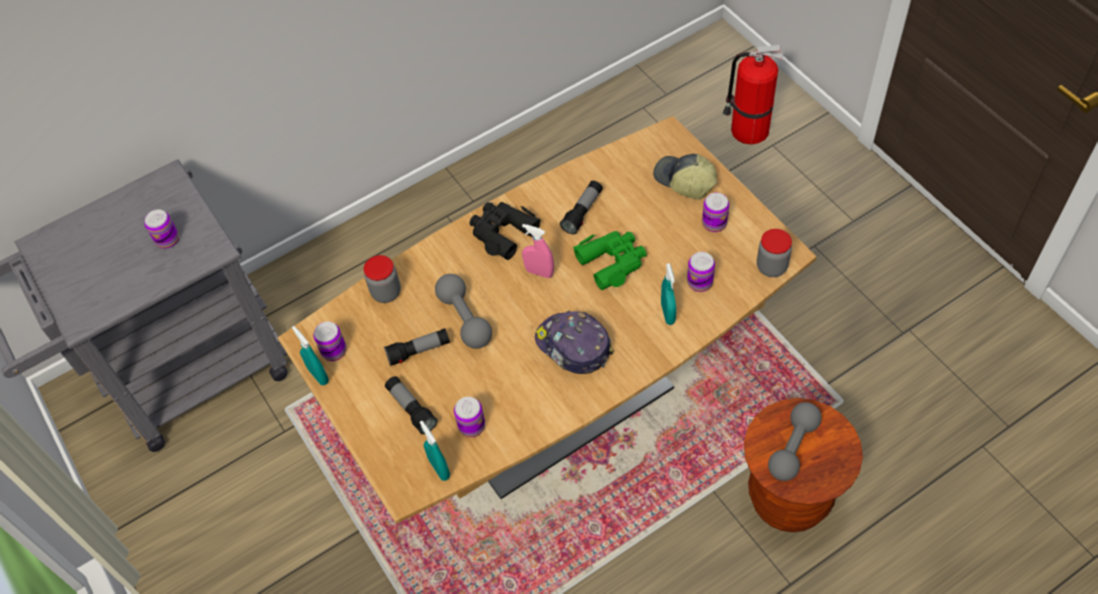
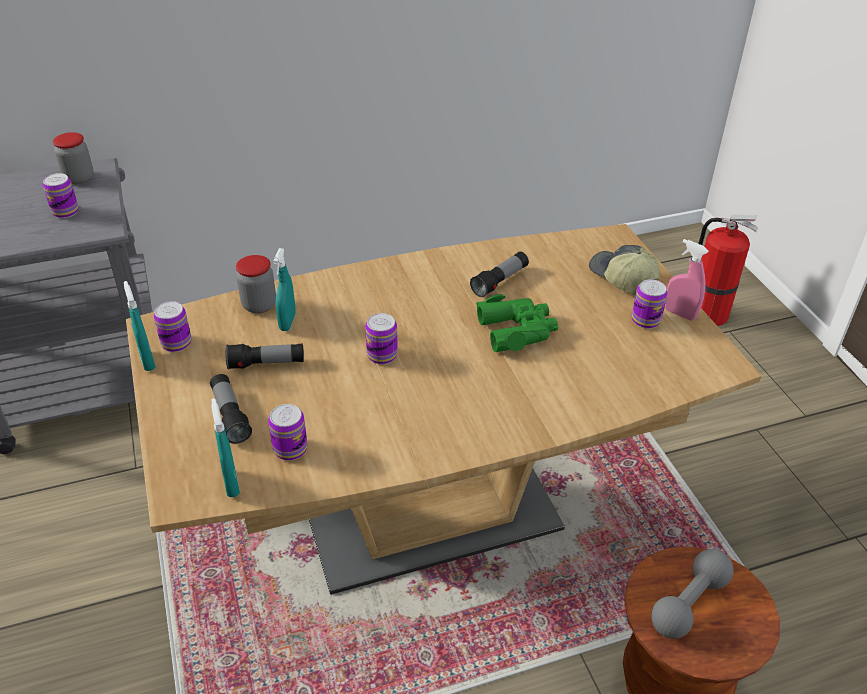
camera: 10 degrees right, 15 degrees down
grey dumbbell [435,274,492,349] -> none
black binoculars [469,202,541,260] -> none
pink spray bottle [522,224,554,278] -> pink spray bottle moved to [665,239,709,321]
cap [535,310,614,374] -> none
turquoise spray bottle [661,263,676,325] -> turquoise spray bottle moved to [273,248,296,331]
can [687,252,715,292] -> can moved to [365,313,398,364]
jar [757,229,792,277] -> jar moved to [53,132,94,184]

